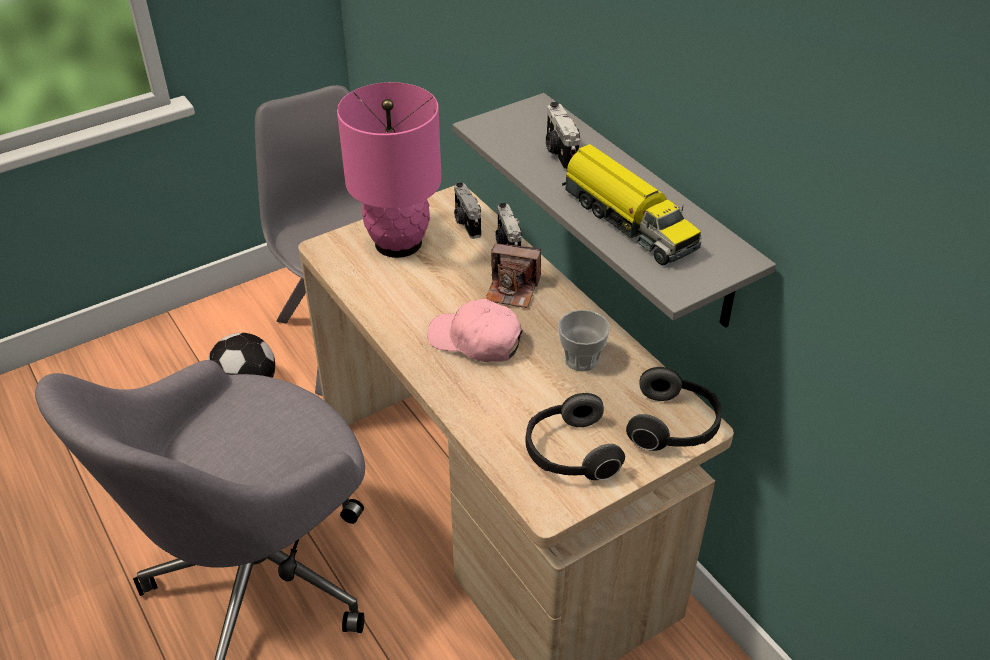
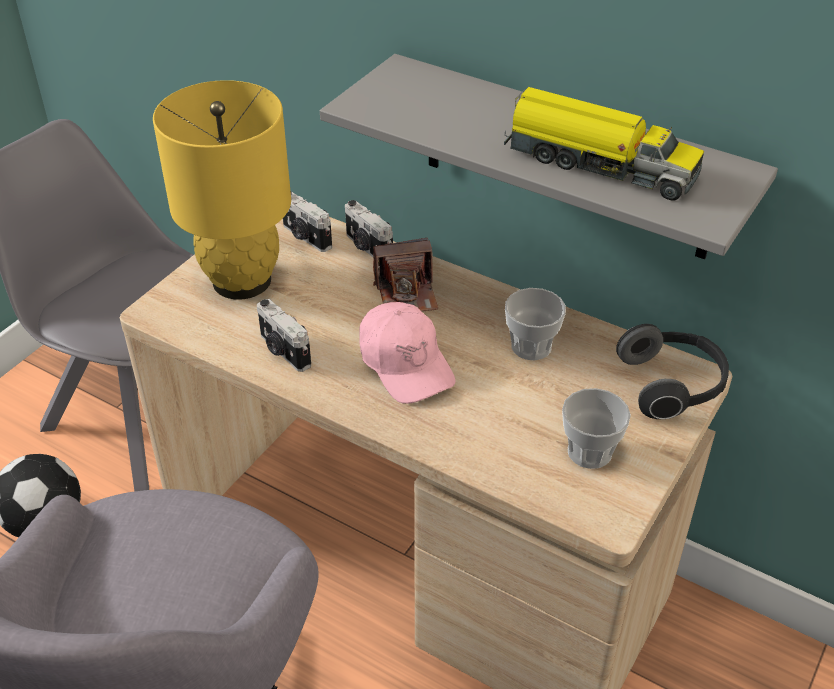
camera: 25 degrees left, 0 degrees up
pink table lamp [337,82,442,258] -> yellow table lamp [153,80,291,300]
pink cap [427,299,523,362] -> pink cap turned 120 degrees counterclockwise [359,302,456,404]
headphones [526,393,625,480] -> cup [562,388,631,469]
camera [546,102,580,172] -> camera moved to [257,299,311,372]

